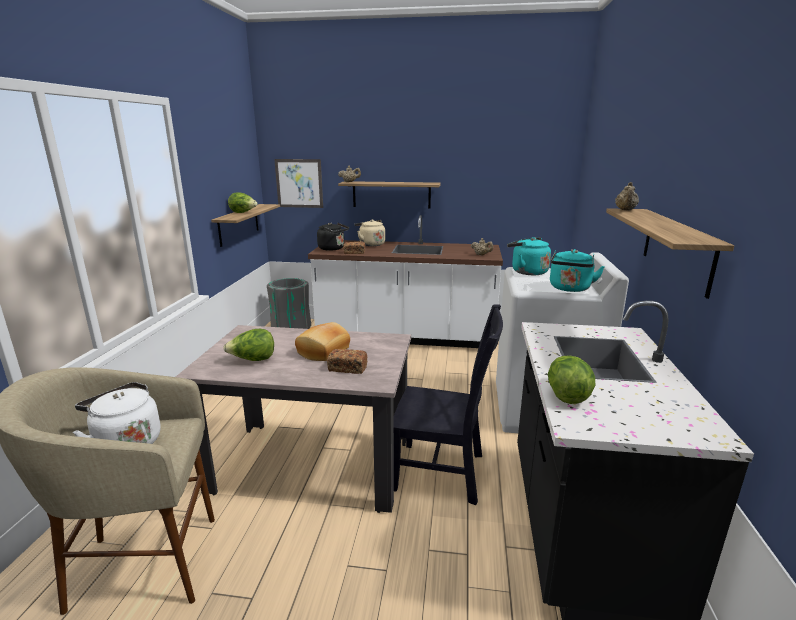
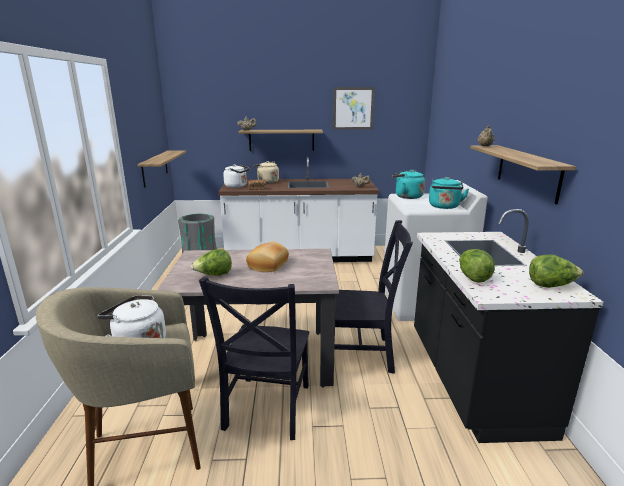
camera: 10 degrees left, 0 degrees up
lettuce [228,192,258,213] -> lettuce moved to [529,254,584,288]
picture [274,159,323,208] -> picture moved to [333,87,375,130]
black kettle [317,223,349,251] -> white kettle [223,165,250,188]
bread [327,349,367,374] -> none
none -> black chair [199,277,309,440]

